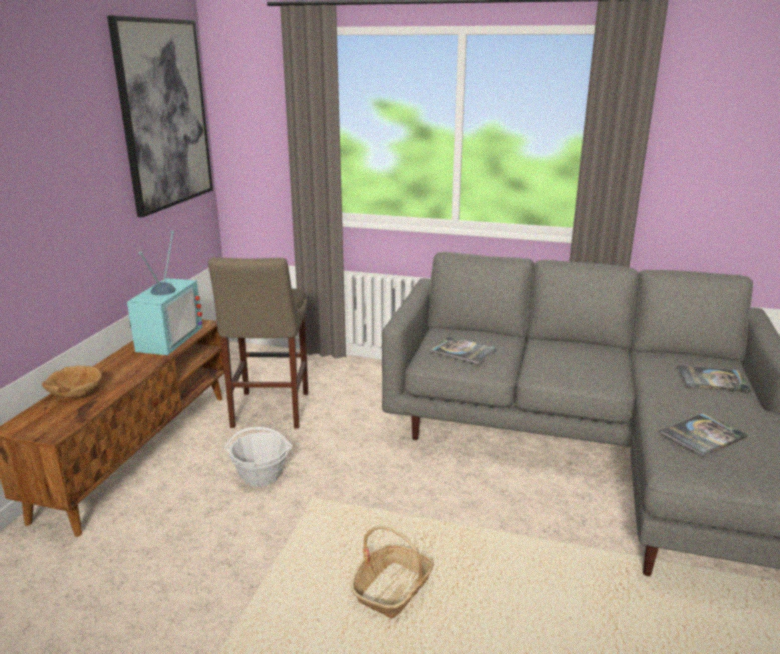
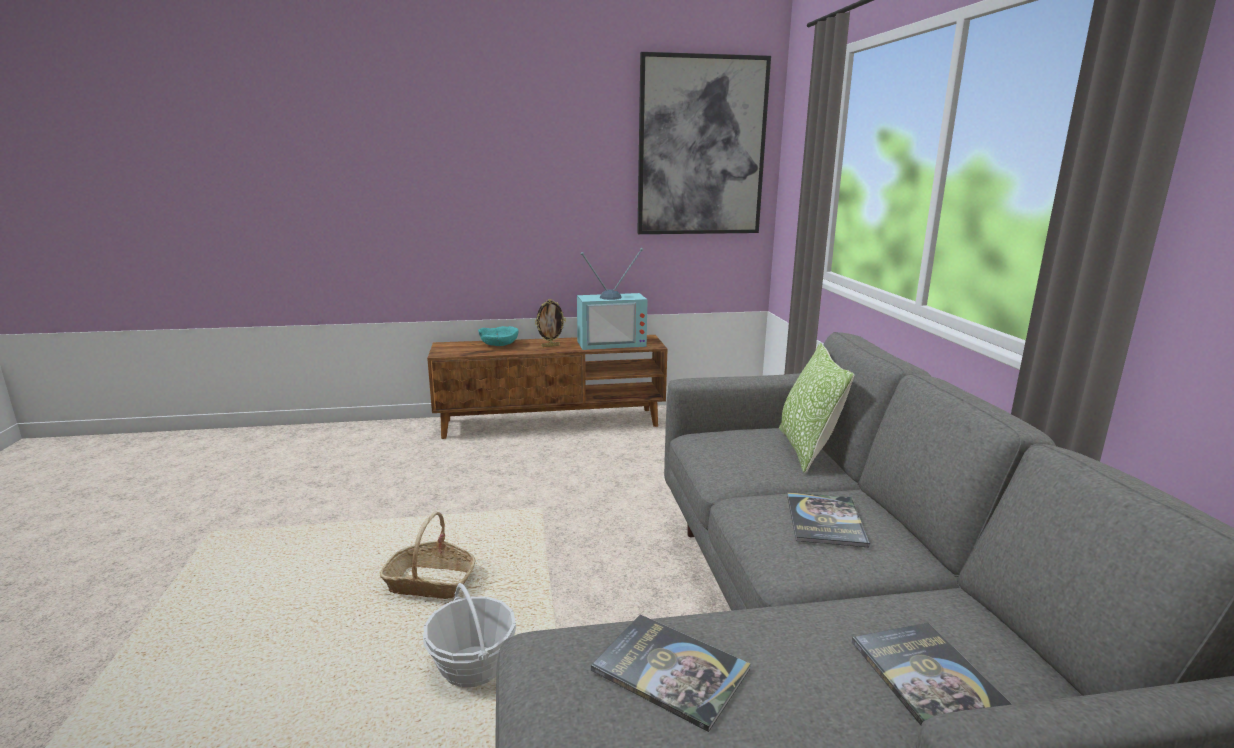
camera: 65 degrees right, 5 degrees down
brown bowl [42,366,102,398] -> turquoise bowl [478,326,519,346]
beige stool [208,257,308,428] -> none
basket [224,427,293,487] -> basket moved to [423,583,516,687]
book [430,336,496,364] -> book moved to [787,492,870,547]
none -> picture frame [535,299,566,347]
none -> pillow [779,343,854,474]

